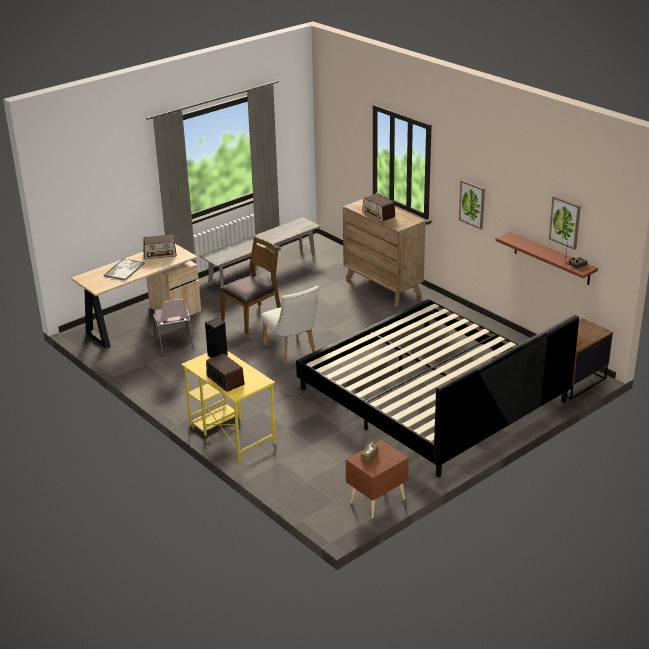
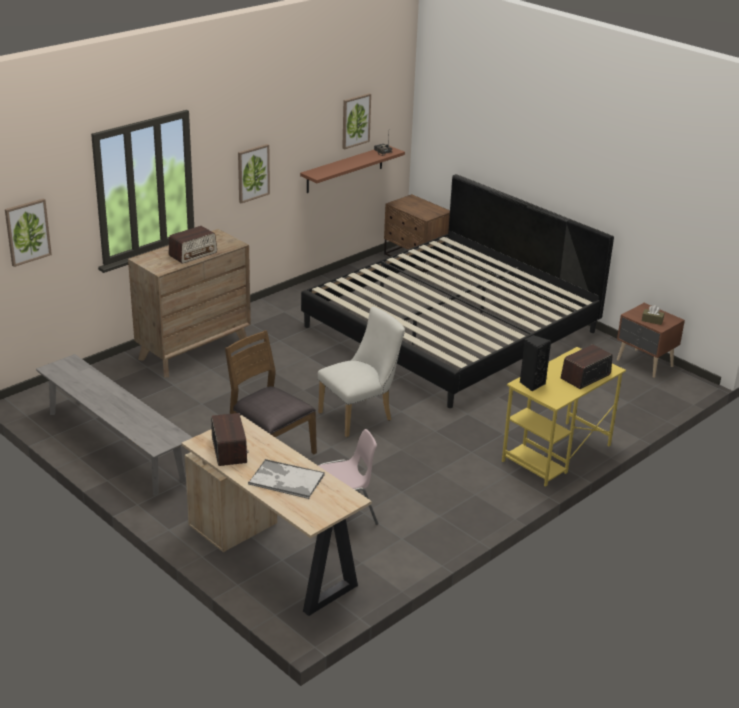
camera: 95 degrees left, 0 degrees up
none -> picture [5,198,52,267]

